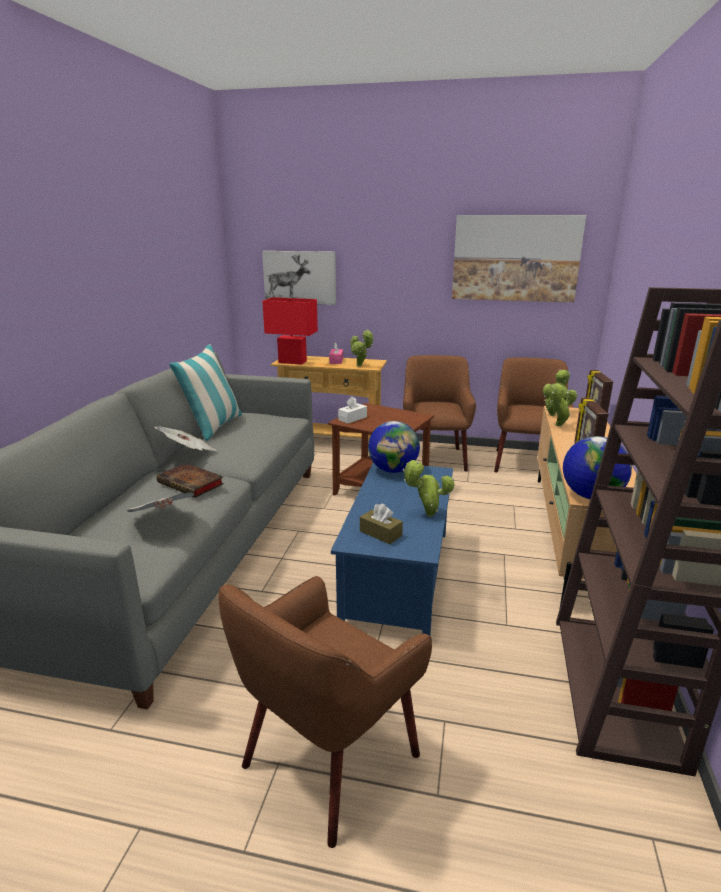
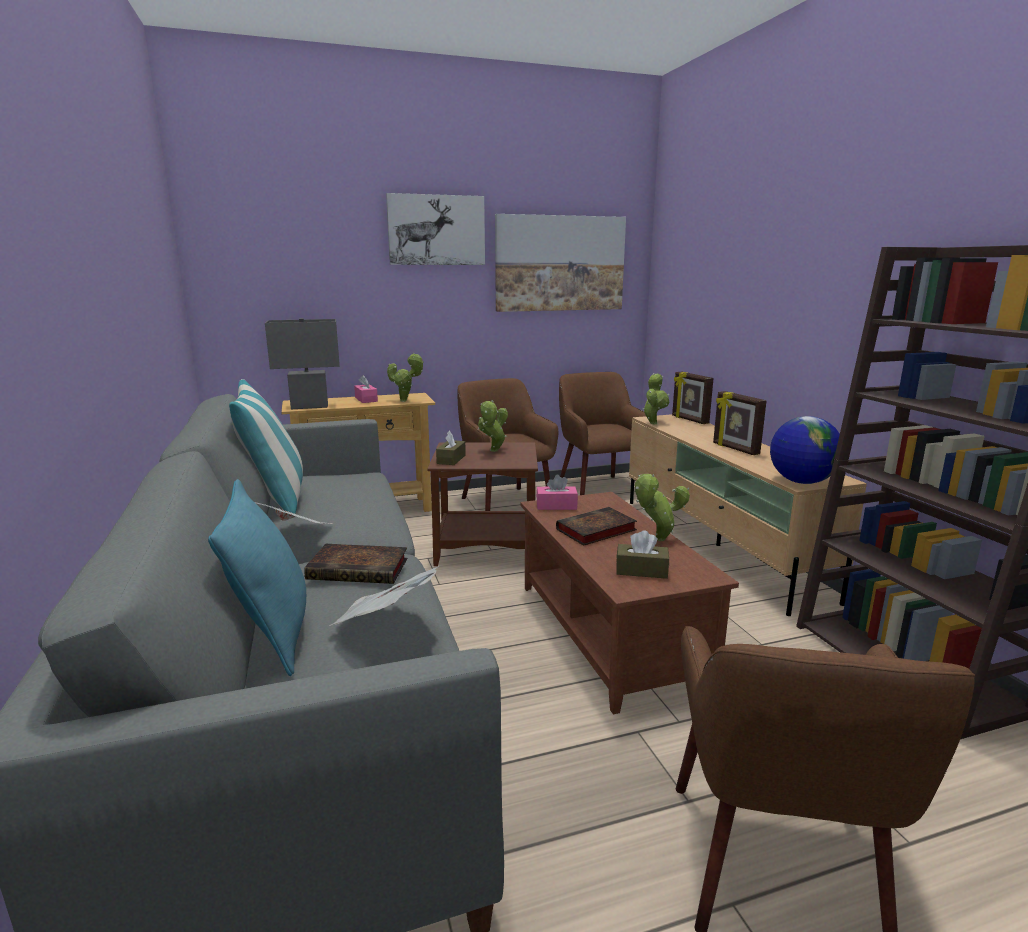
camera: 30 degrees left, 5 degrees down
picture [262,251,336,305] -> picture moved to [386,193,485,265]
red table lamp [262,297,318,365] -> grey table lamp [265,318,340,409]
blue coffee table [331,463,453,636] -> brown coffee table [520,492,739,714]
white tissue box [338,396,367,424] -> brown tissue box [436,431,466,465]
globe [368,421,420,473] -> pink tissue box [536,474,578,510]
potted plant [547,383,577,426] -> potted plant moved to [478,400,508,452]
none -> turquoise pillow [208,479,306,676]
none -> book [556,507,637,546]

